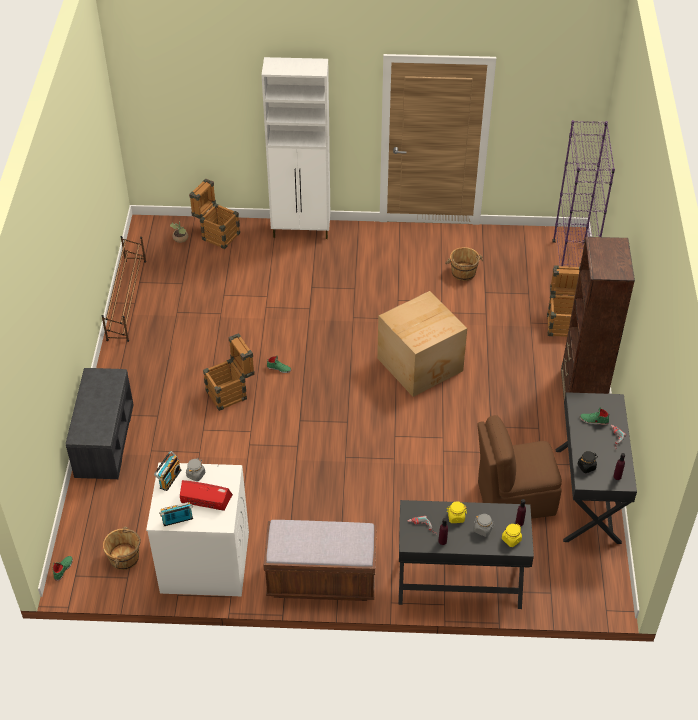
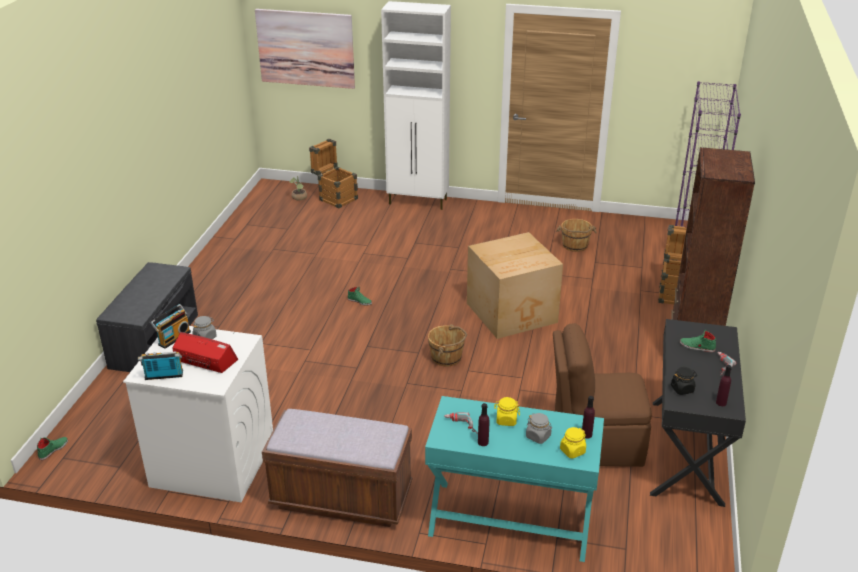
camera: 10 degrees right, 15 degrees down
brown shoe rack [102,236,146,342] -> none
brown bucket [103,526,141,570] -> brown bucket moved to [428,324,467,366]
crate [203,333,255,411] -> none
black desk [399,500,534,609] -> turquoise desk [425,396,604,562]
none -> picture [255,9,355,89]

